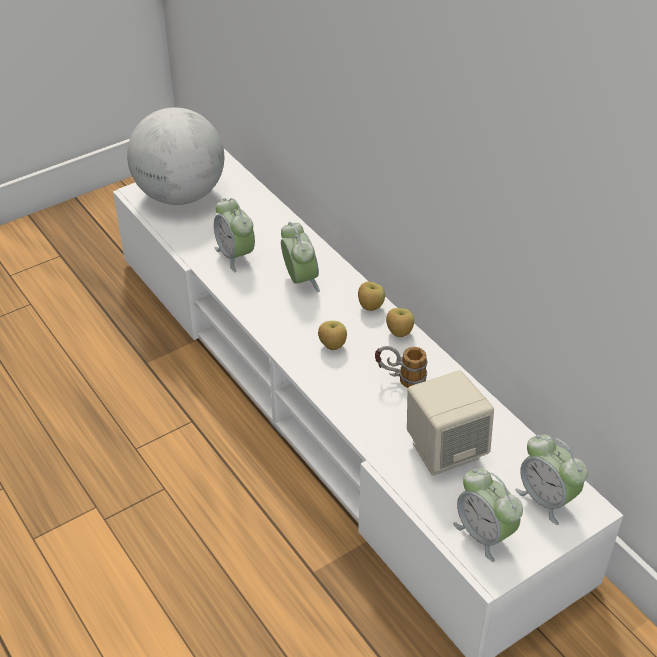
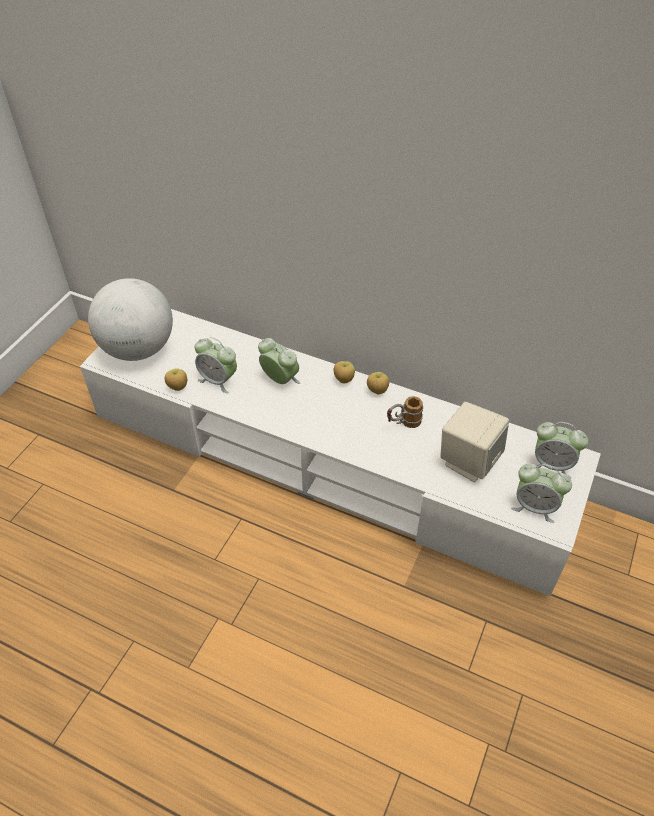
camera: 30 degrees left, 5 degrees up
apple [318,321,347,350] -> apple moved to [165,368,187,391]

